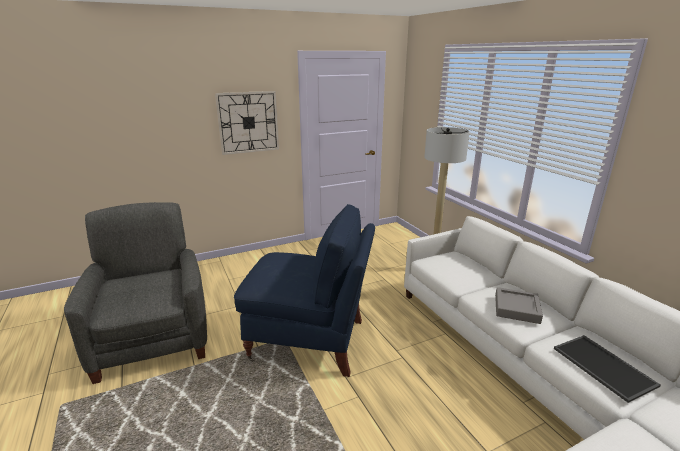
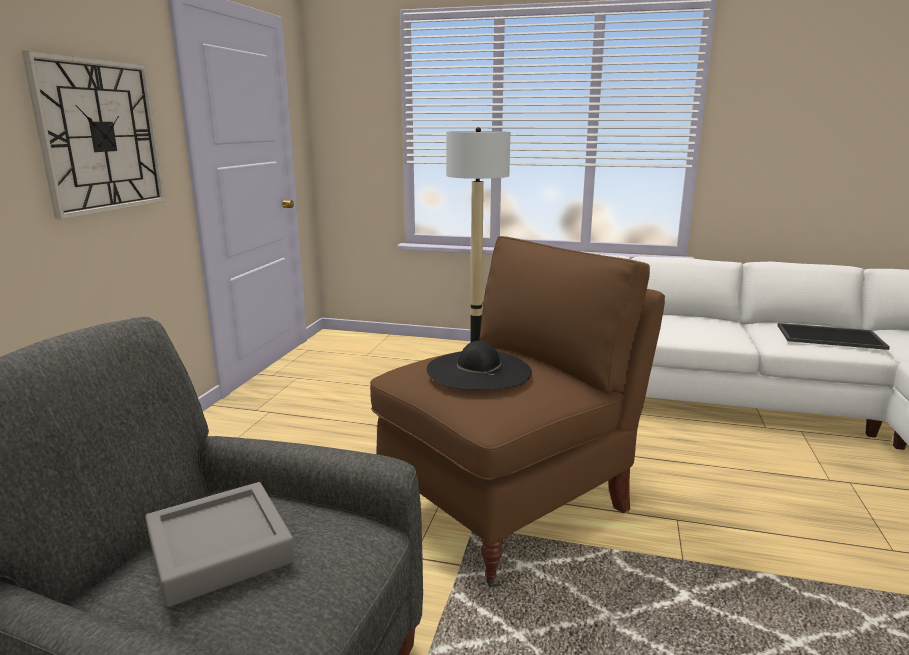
camera: 50 degrees left, 5 degrees down
blue armchair [234,204,375,377] -> brown armchair [370,236,665,587]
grey tray [495,287,543,324] -> grey tray moved to [145,482,295,607]
none -> black hat [427,341,532,390]

